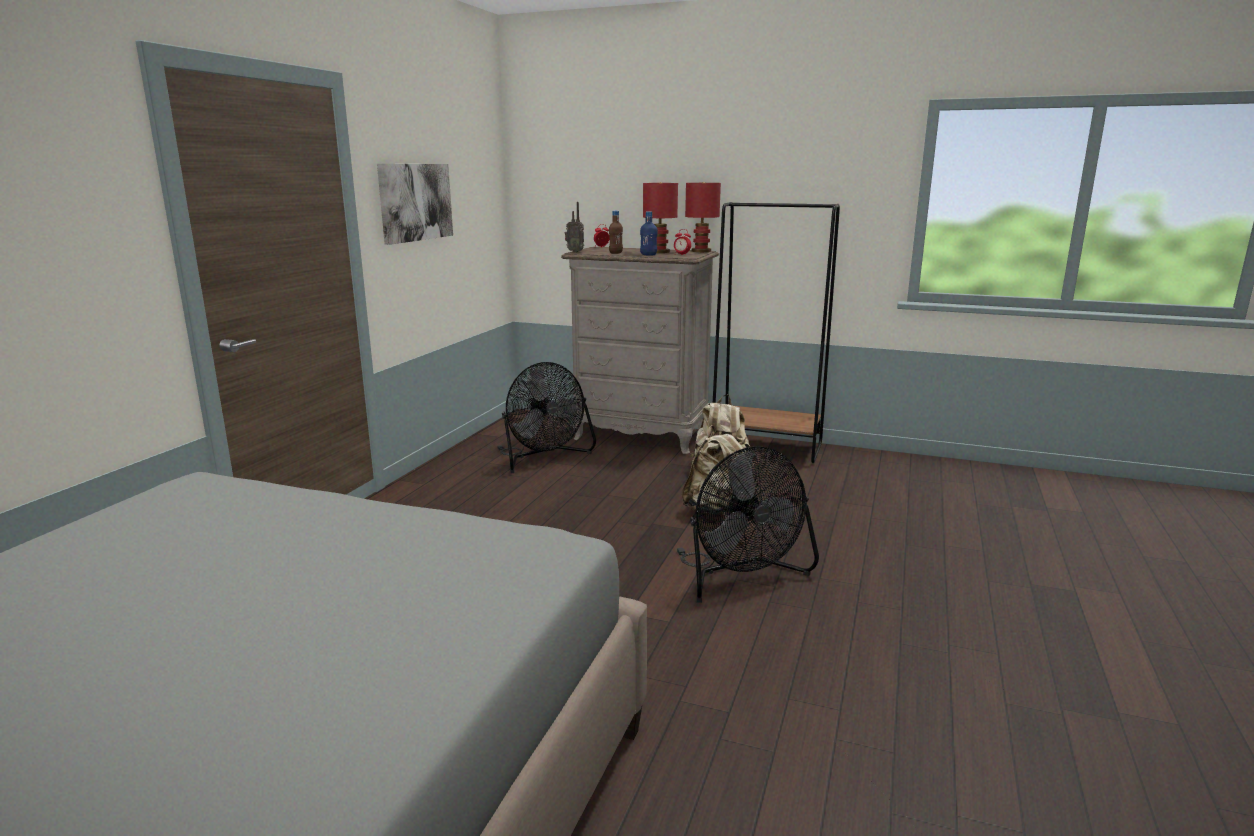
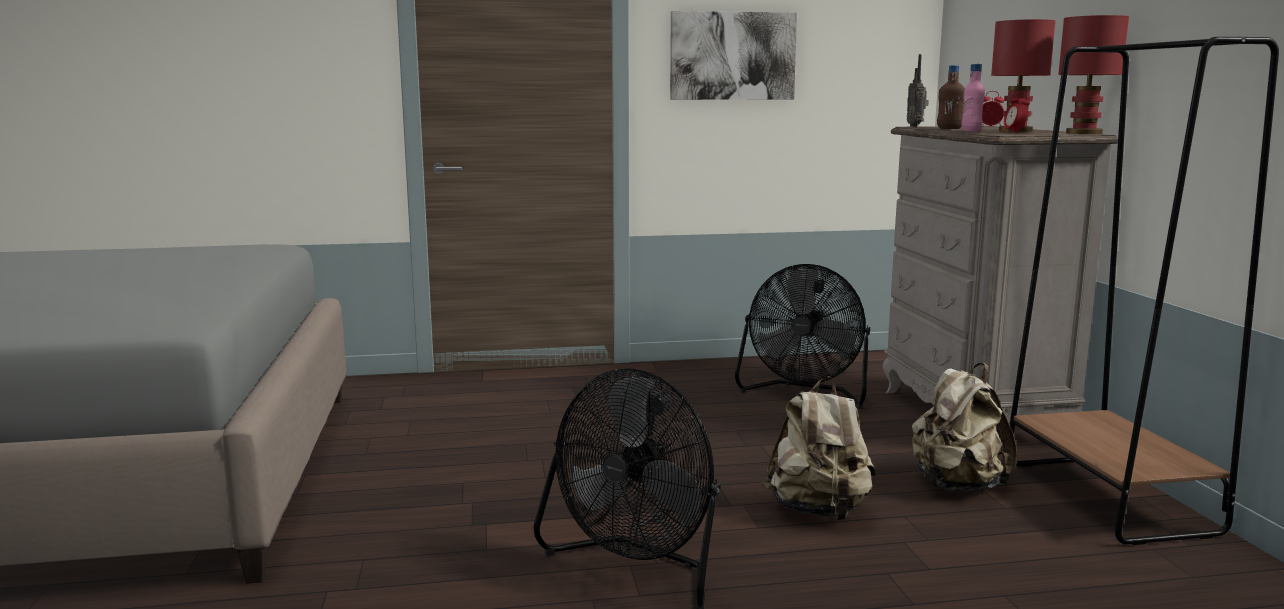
camera: 60 degrees right, 5 degrees down
blue bottle [640,211,658,255] -> pink bottle [961,64,985,132]

